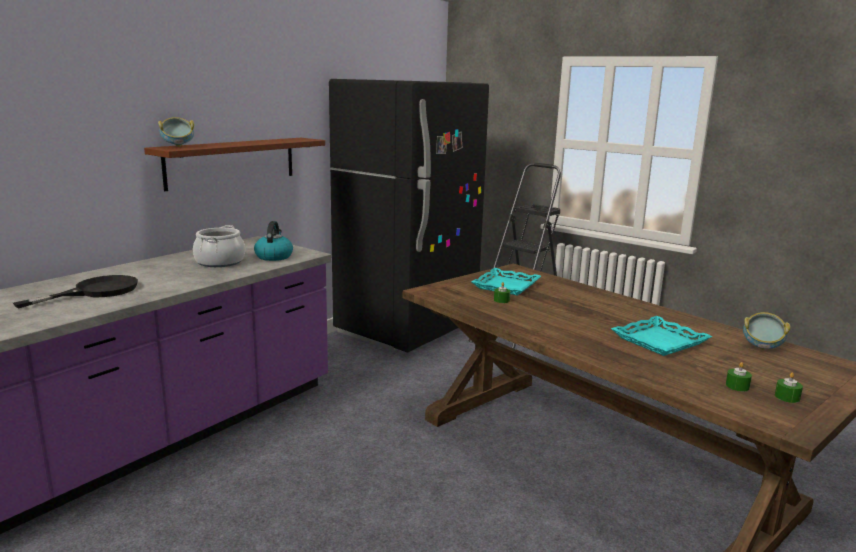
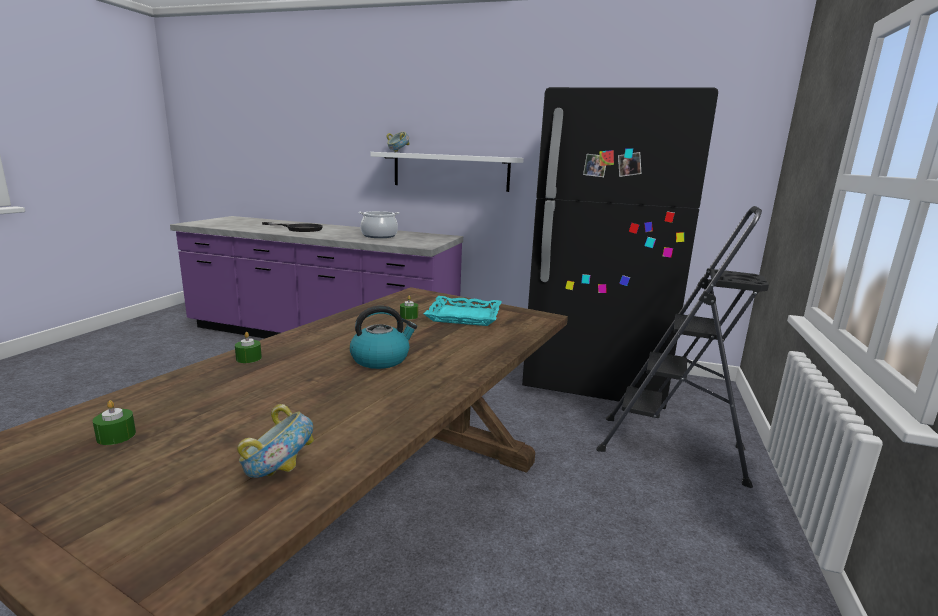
camera: 70 degrees right, 0 degrees up
brown shelf [144,138,325,191] -> white shelf [370,152,524,192]
kettle [254,221,293,261] -> kettle moved to [350,306,417,369]
turquoise tray [611,316,712,356] -> none
green candle [775,373,803,403] -> green candle moved to [235,332,262,363]

